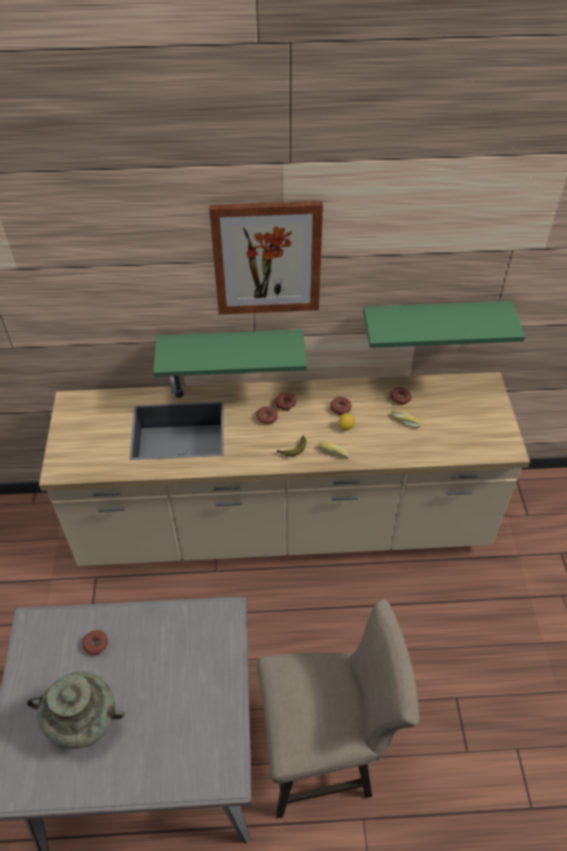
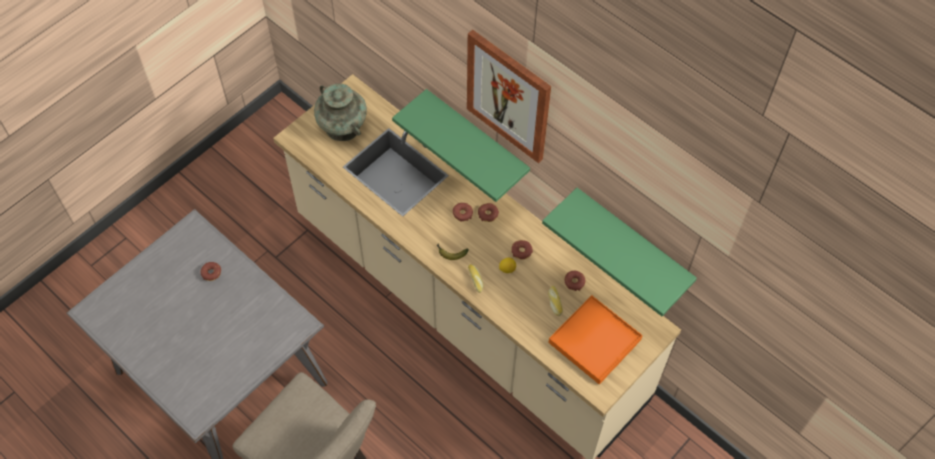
camera: 45 degrees right, 10 degrees up
turquoise vase [27,671,125,749] -> turquoise vase moved to [314,84,367,141]
none -> orange tray [548,295,643,384]

